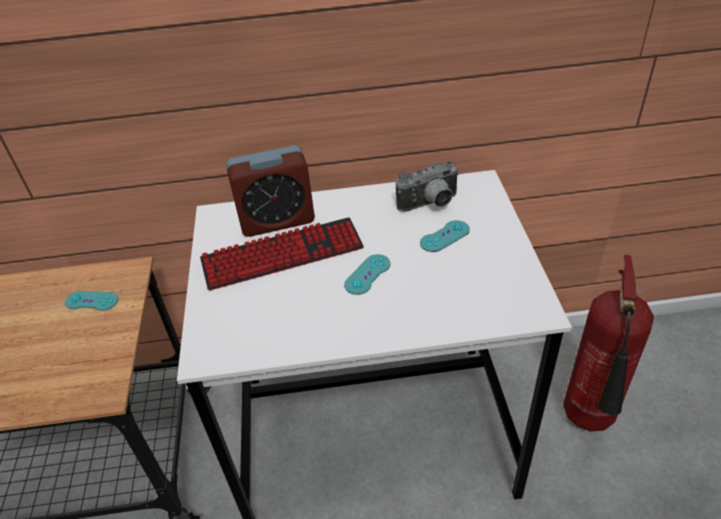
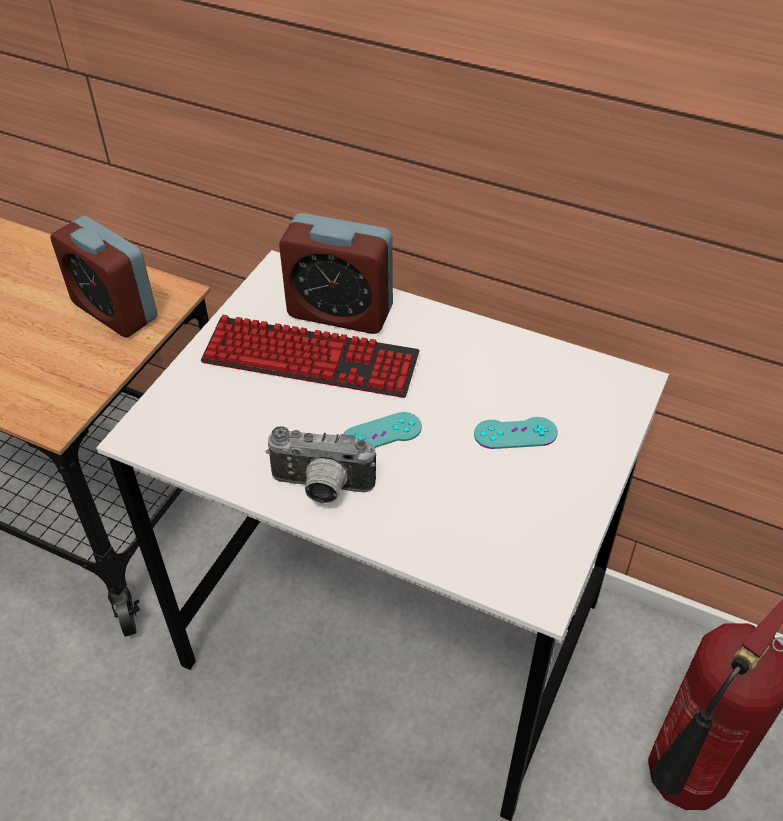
camera: 30 degrees right, 5 degrees up
turquoise game controller [65,291,118,311] -> alarm clock [50,216,158,338]
camera [396,161,459,212] -> camera moved to [266,426,376,504]

